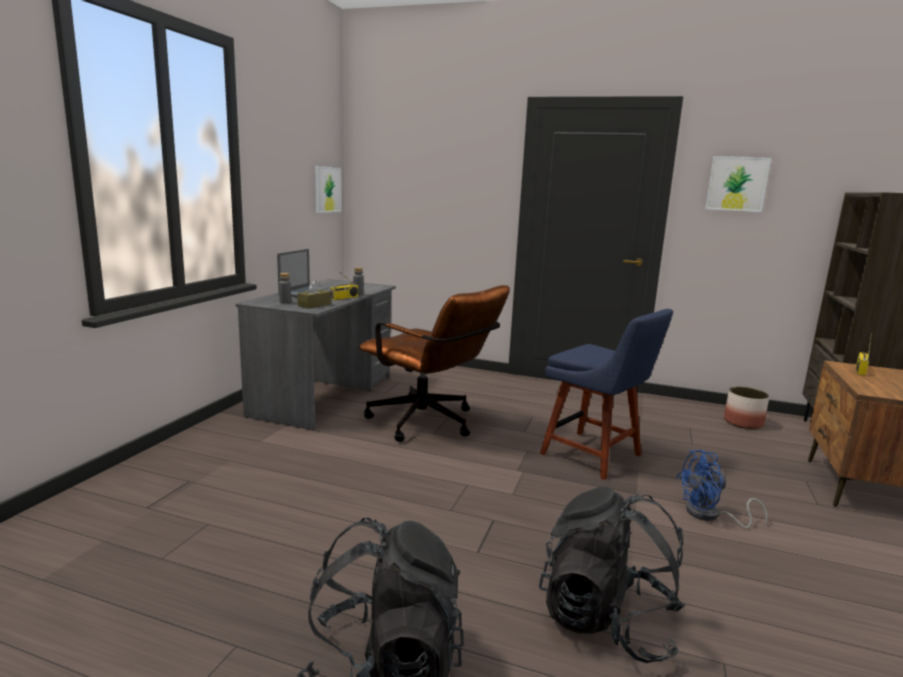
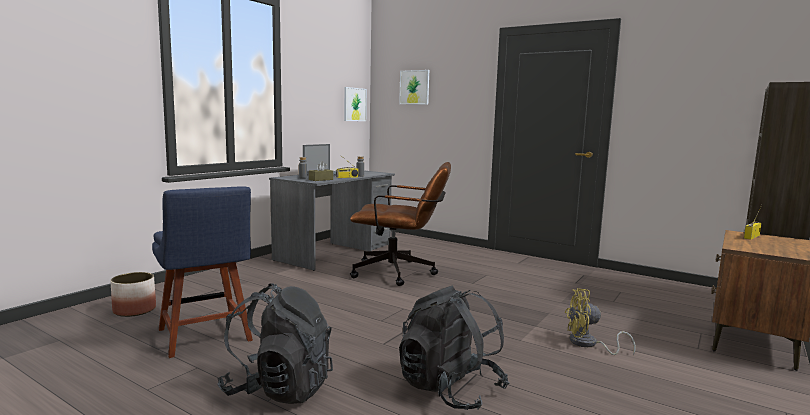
camera: 15 degrees right, 5 degrees down
brown office chair [359,285,510,442] -> brown office chair turned 45 degrees counterclockwise [350,162,451,286]
blue chair [540,309,673,480] -> blue chair moved to [152,186,253,358]
blue fan [676,450,768,529] -> yellow fan [565,288,636,355]
picture [705,156,771,212] -> picture moved to [399,70,429,105]
planter [724,387,769,429] -> planter moved to [110,272,156,317]

